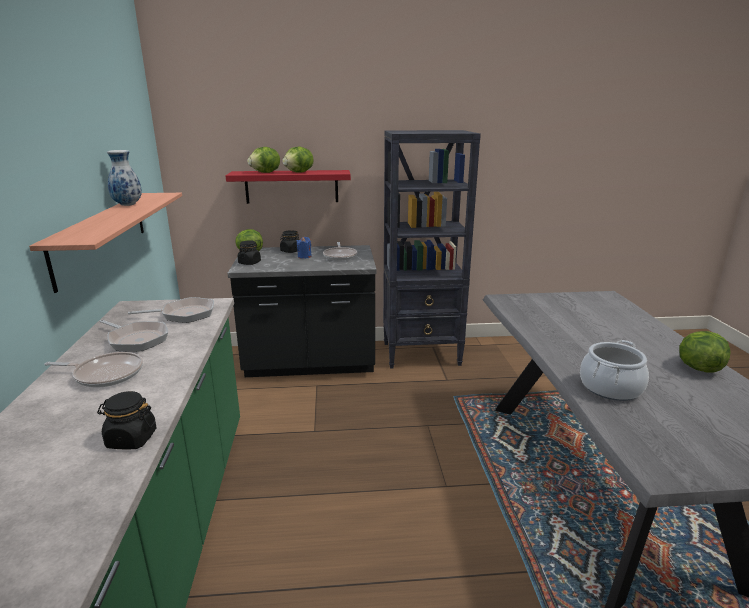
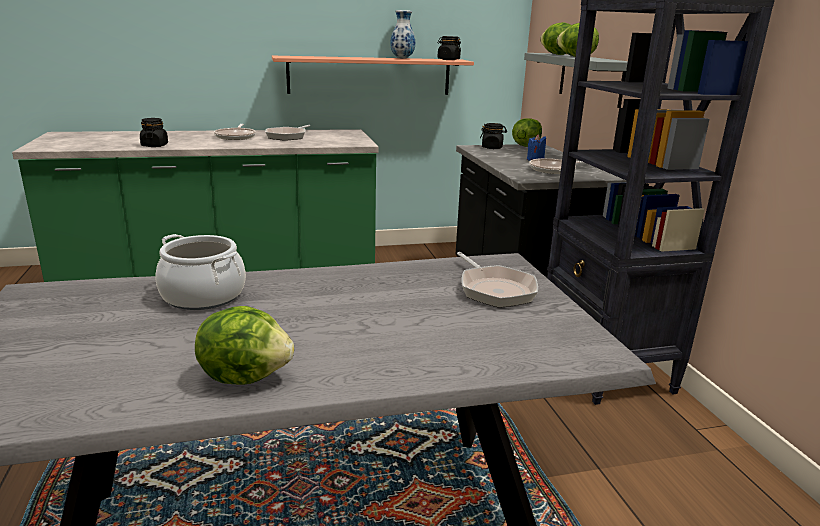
camera: 80 degrees right, 0 degrees up
frying pan [128,297,214,323] -> frying pan moved to [457,252,538,308]
red shelf [226,170,351,204] -> grey shelf [524,53,628,108]
black jar [280,230,299,253] -> black jar moved to [438,36,461,60]

